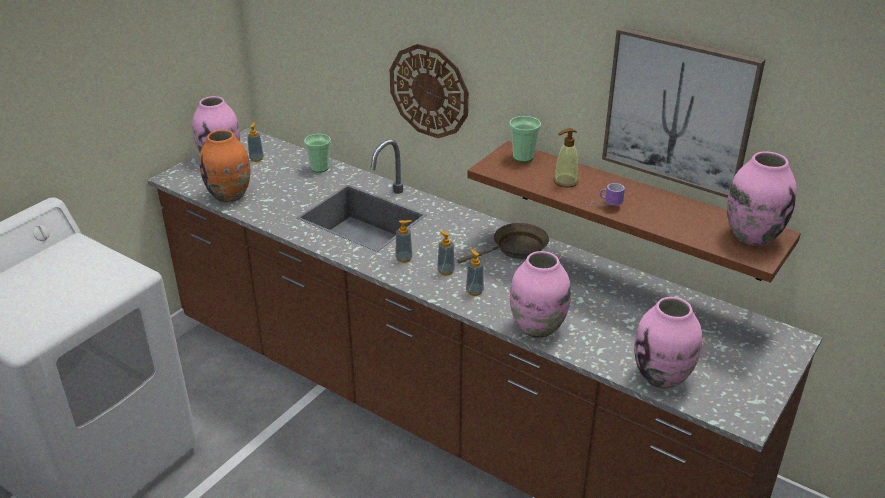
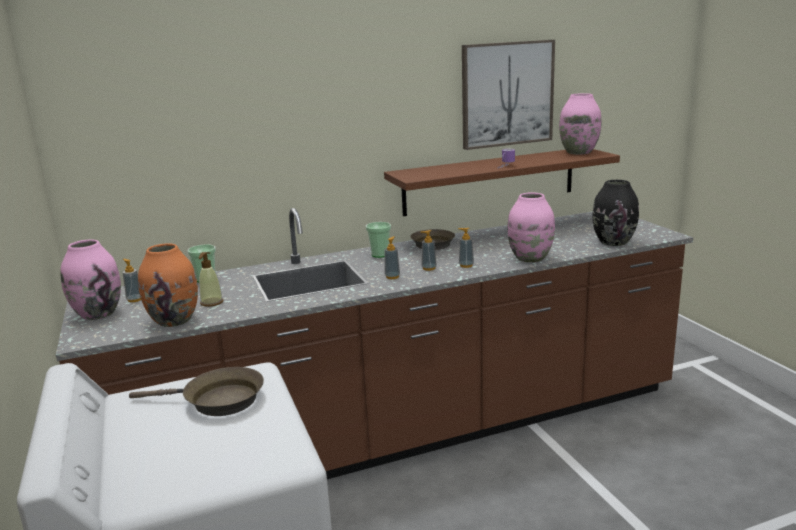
camera: 55 degrees left, 15 degrees down
wall clock [390,44,468,138] -> none
cup [509,116,541,162] -> cup moved to [366,222,391,258]
soap dispenser [553,128,578,188] -> soap dispenser moved to [199,252,223,307]
pink vase [634,297,702,389] -> black vase [592,180,639,246]
none -> brown frying pan [129,367,264,416]

